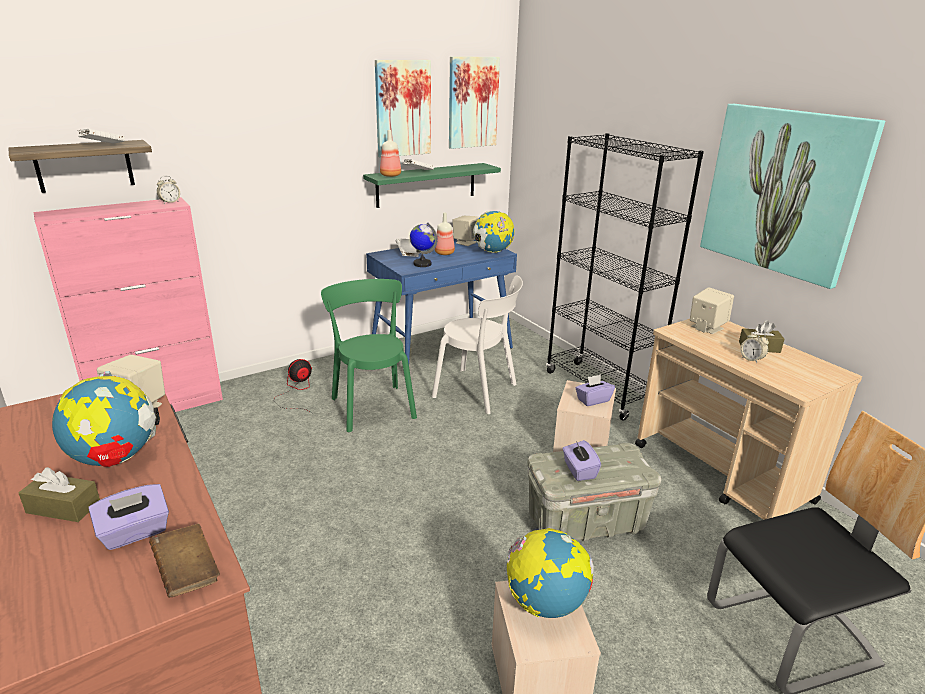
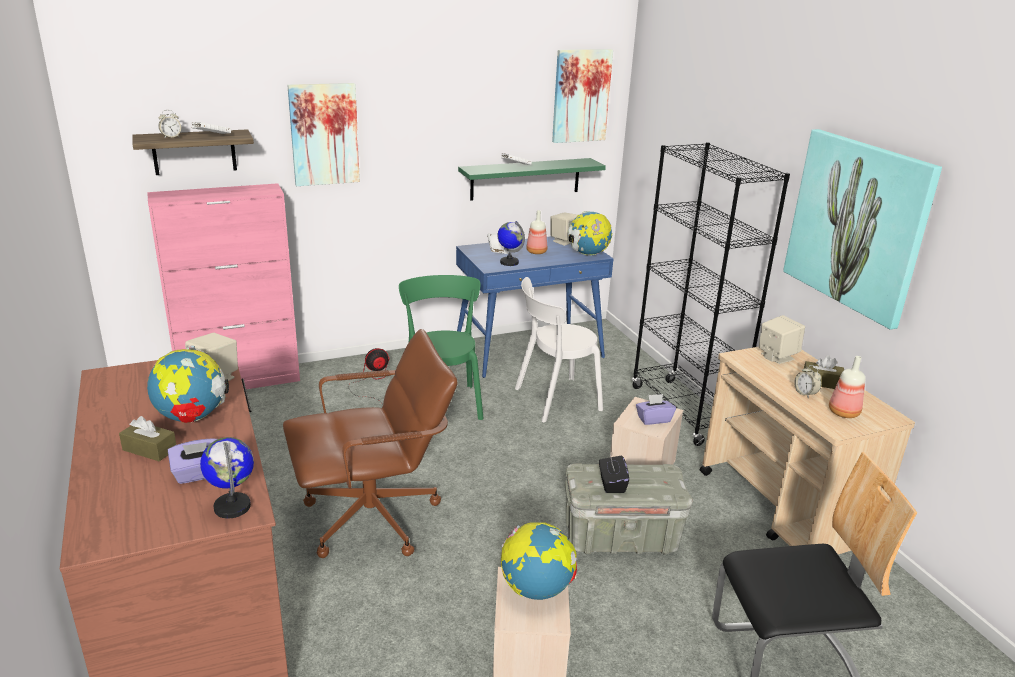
camera: 10 degrees right, 0 degrees up
brown book [149,523,220,598] -> globe [200,437,254,519]
alarm clock [157,176,180,204] -> alarm clock moved to [158,110,181,139]
picture [375,60,431,158] -> picture moved to [287,83,360,186]
bottle [380,130,401,177] -> bottle moved to [829,356,865,418]
white chair [432,275,523,414] -> white chair turned 120 degrees clockwise [515,277,603,422]
purple tissue box [563,440,601,481] -> black tissue box [599,454,629,493]
none -> brown office chair [283,329,458,558]

